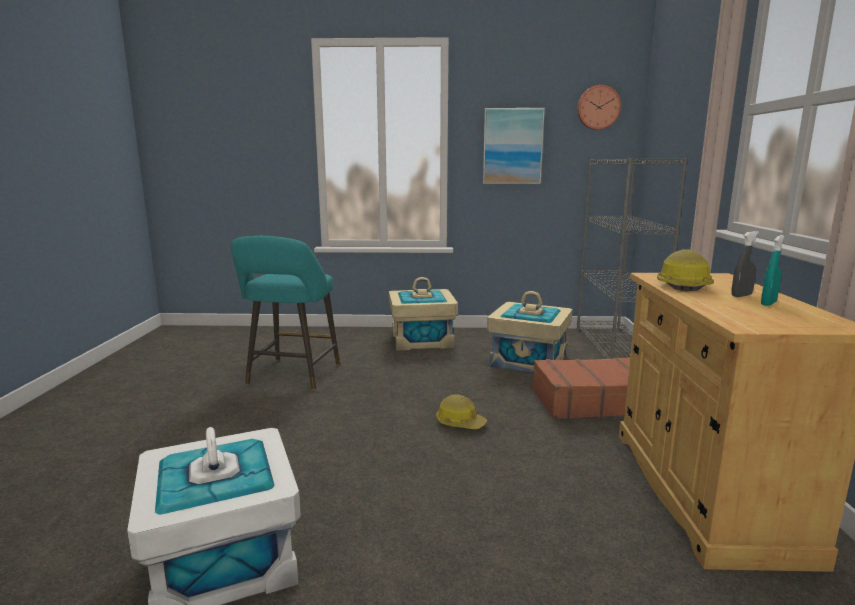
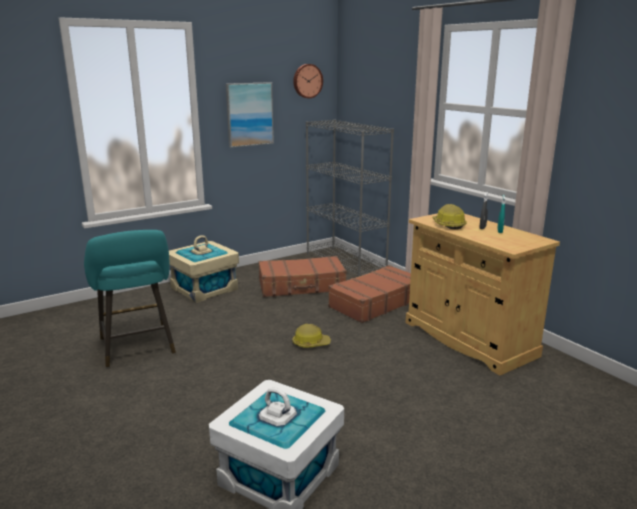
camera: 35 degrees left, 5 degrees up
beige storage box [487,291,573,373] -> brown suitcase [259,256,347,297]

